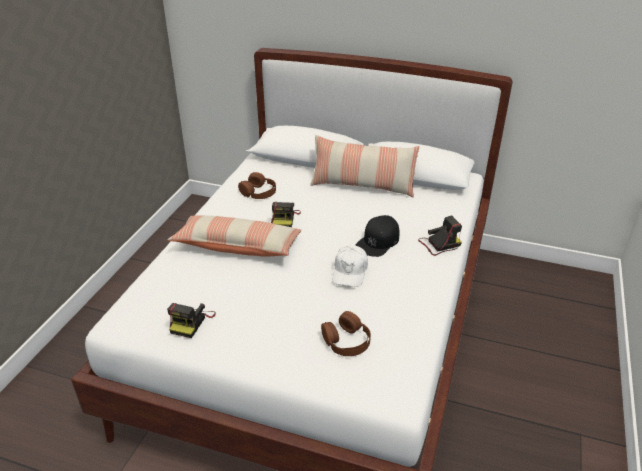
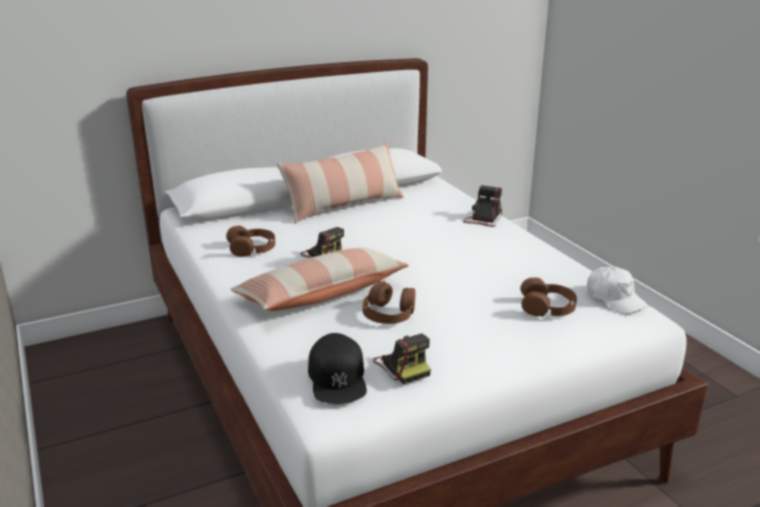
camera: 45 degrees left, 10 degrees down
white cap [333,245,368,287] -> white cap moved to [587,267,649,314]
black cap [355,215,400,257] -> black cap moved to [308,333,367,404]
none -> brown headphones [362,281,415,324]

